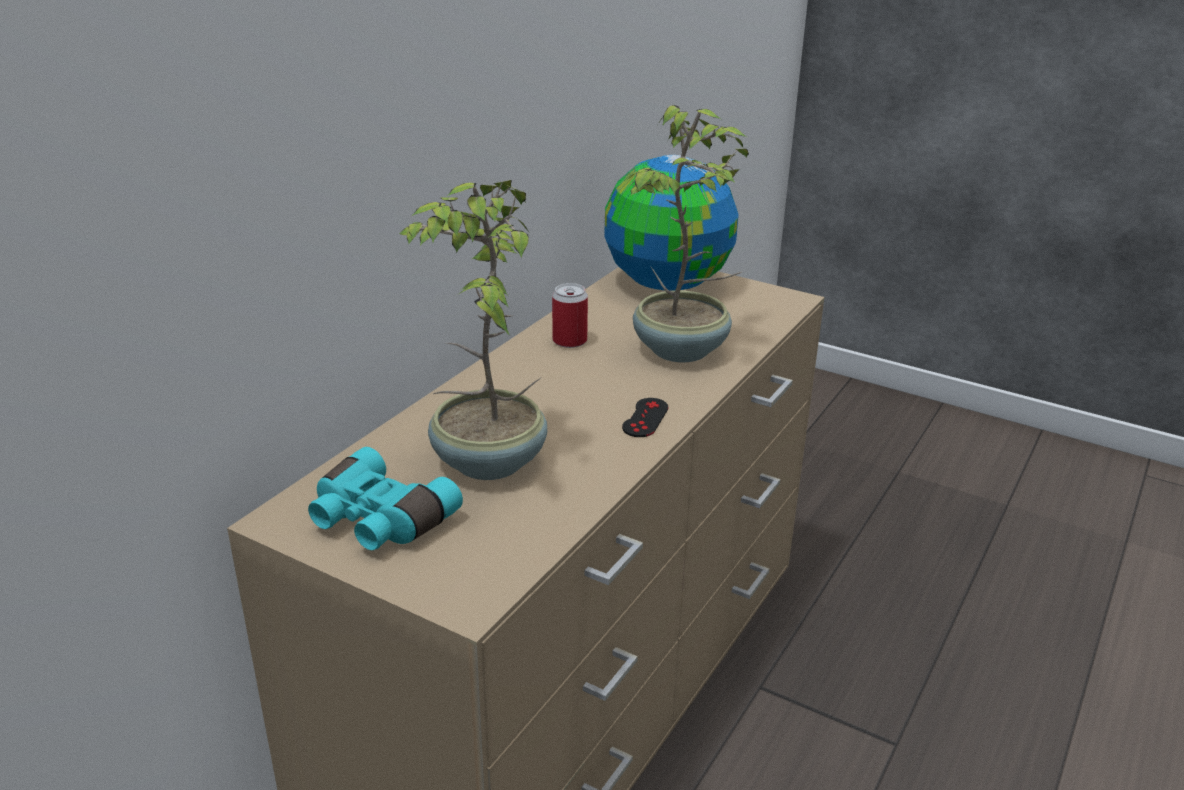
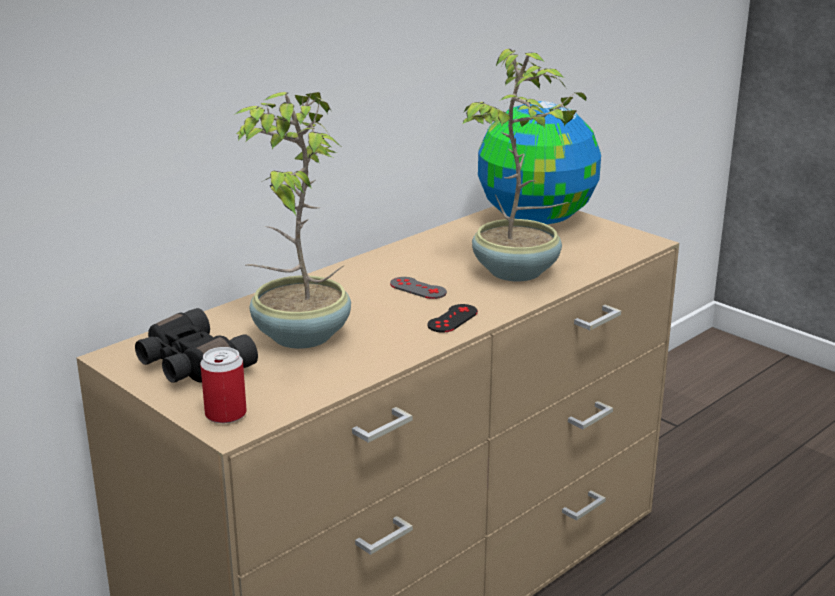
camera: 15 degrees right, 5 degrees down
turquoise binoculars [308,447,463,550] -> black binoculars [135,308,258,383]
can [552,283,588,348] -> can moved to [200,347,247,423]
none -> grey game controller [390,277,447,299]

